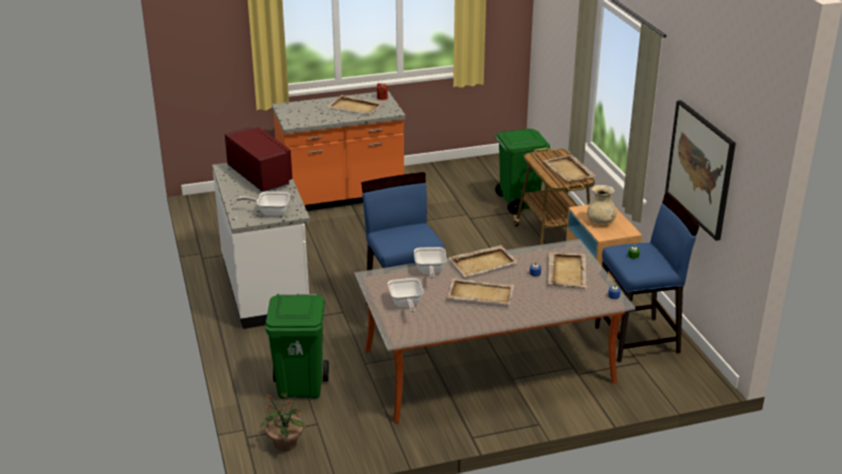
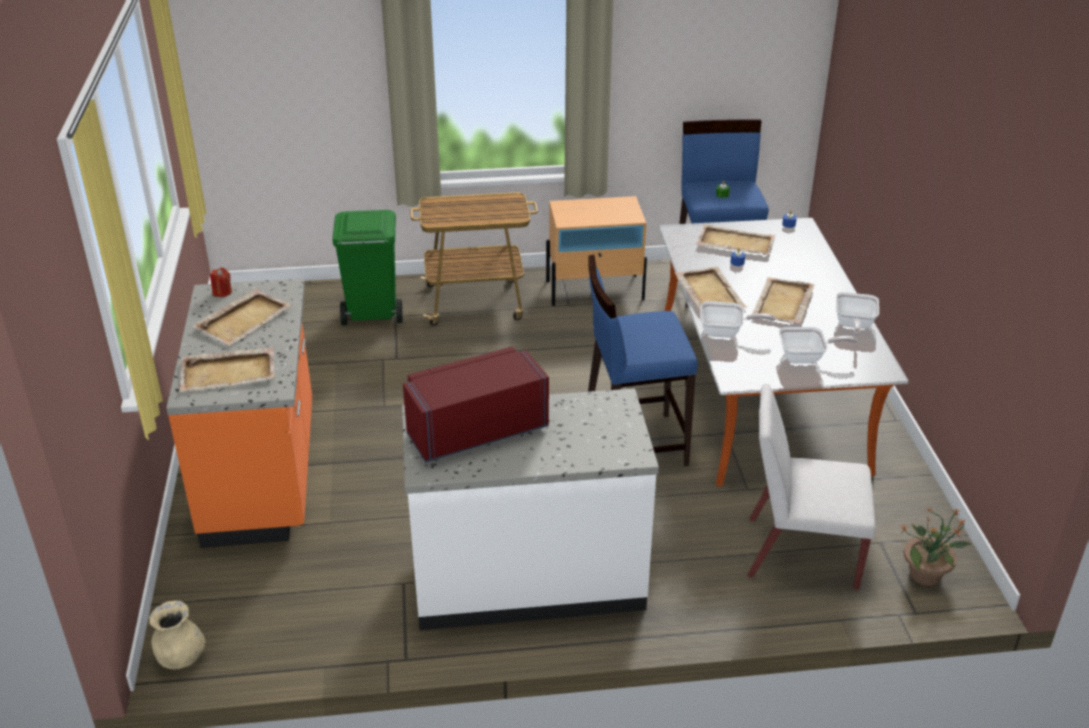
camera: 80 degrees left, 5 degrees up
frying pan [236,191,290,216] -> frying pan moved to [836,292,879,336]
green trash can [265,294,329,399] -> white chair [748,384,875,590]
beige tray [544,155,596,181] -> beige tray moved to [179,347,275,392]
beige vase [587,185,617,224] -> beige vase moved to [149,600,205,669]
picture [665,100,736,241] -> none

